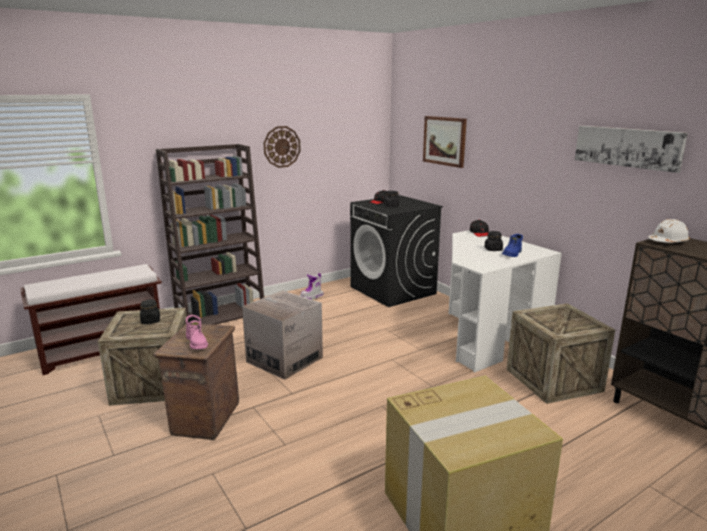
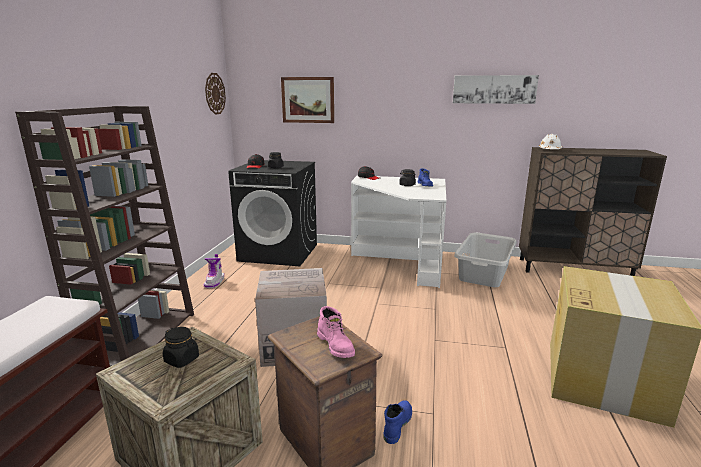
camera: 45 degrees left, 0 degrees up
pink boot [186,315,208,349] -> pink boot turned 45 degrees clockwise [317,306,355,358]
wall clock [264,126,300,168] -> wall clock moved to [205,73,226,115]
crate [507,303,615,404] -> grey laundry basket [454,232,517,287]
none -> blue boot [383,400,412,444]

